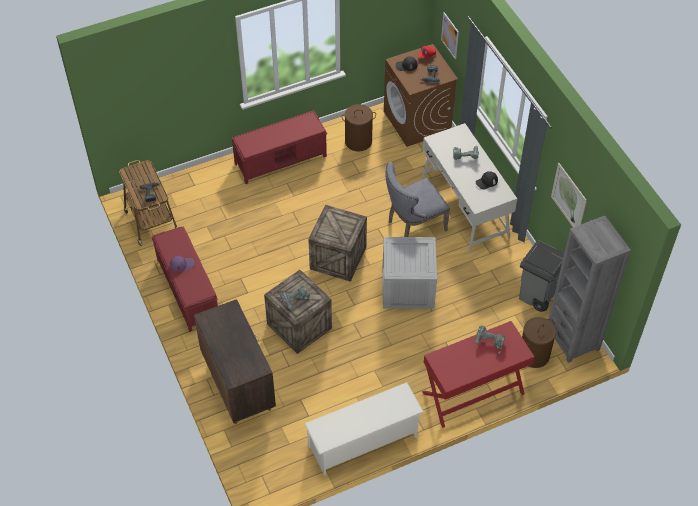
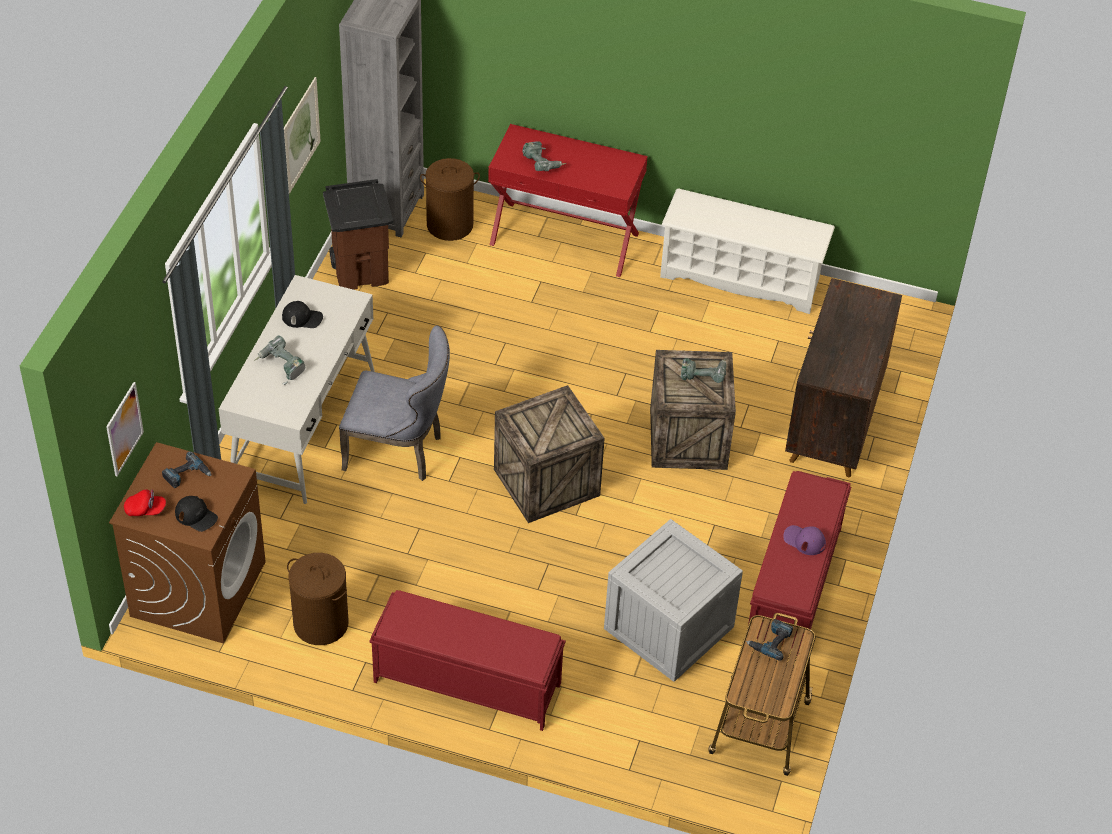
camera: 140 degrees left, 5 degrees down
crate [383,237,437,309] -> crate moved to [604,519,743,682]
grey trash can [519,240,564,312] -> brown trash can [323,179,393,290]

